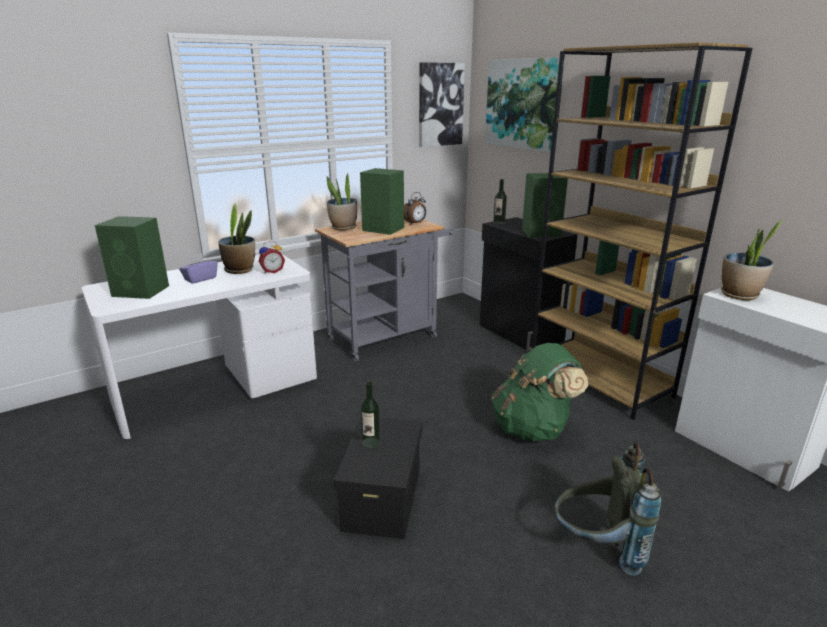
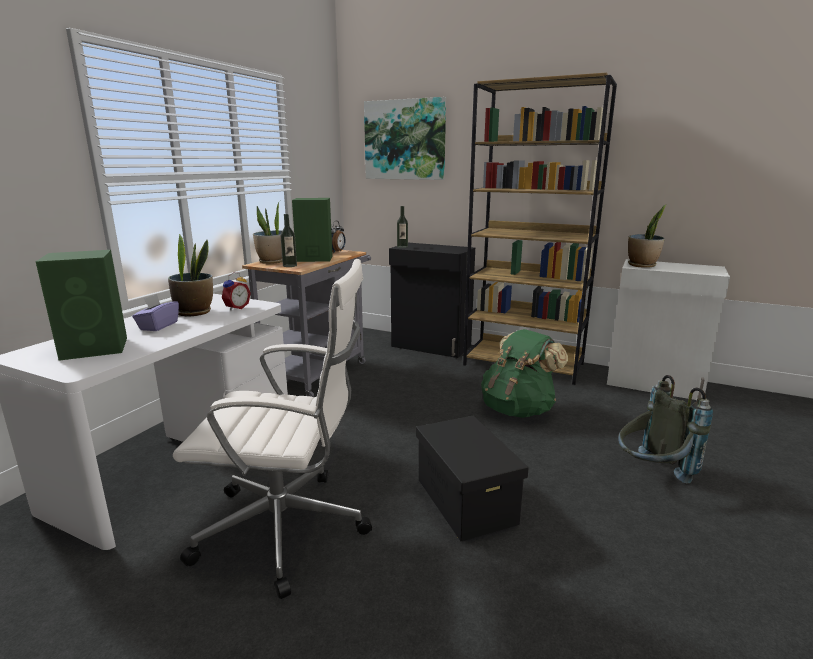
camera: 30 degrees left, 5 degrees down
bottle [360,381,381,449] -> bottle moved to [281,214,297,267]
picture [419,62,465,147] -> none
green speaker [522,173,568,237] -> none
none -> white office chair [173,259,372,599]

